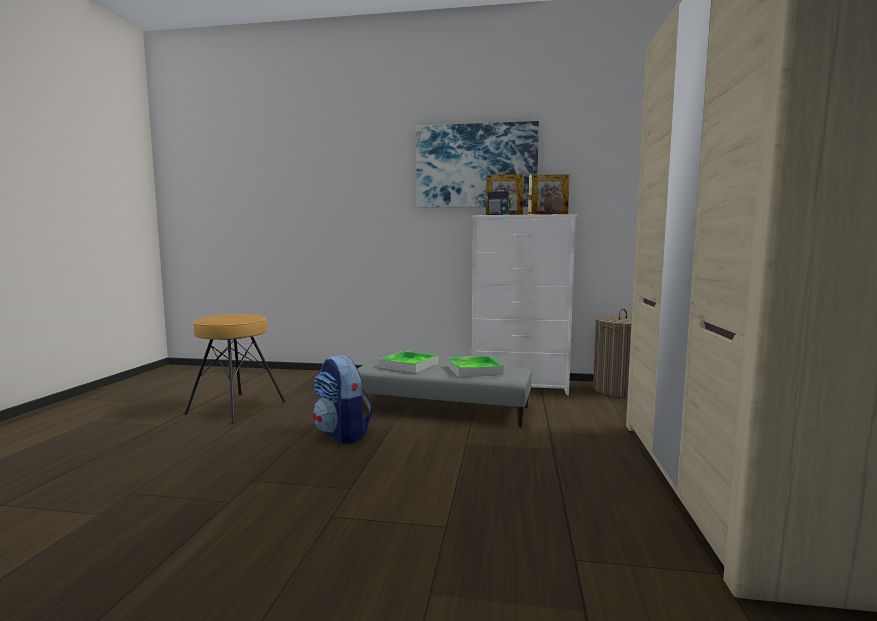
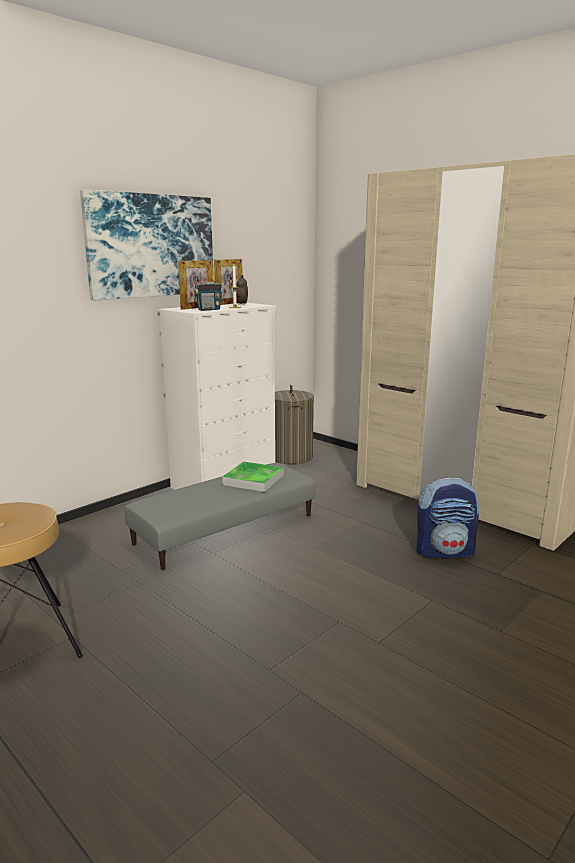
camera: 55 degrees left, 10 degrees up
backpack [313,355,373,444] -> backpack moved to [416,477,479,558]
tray [379,351,439,373] -> none

